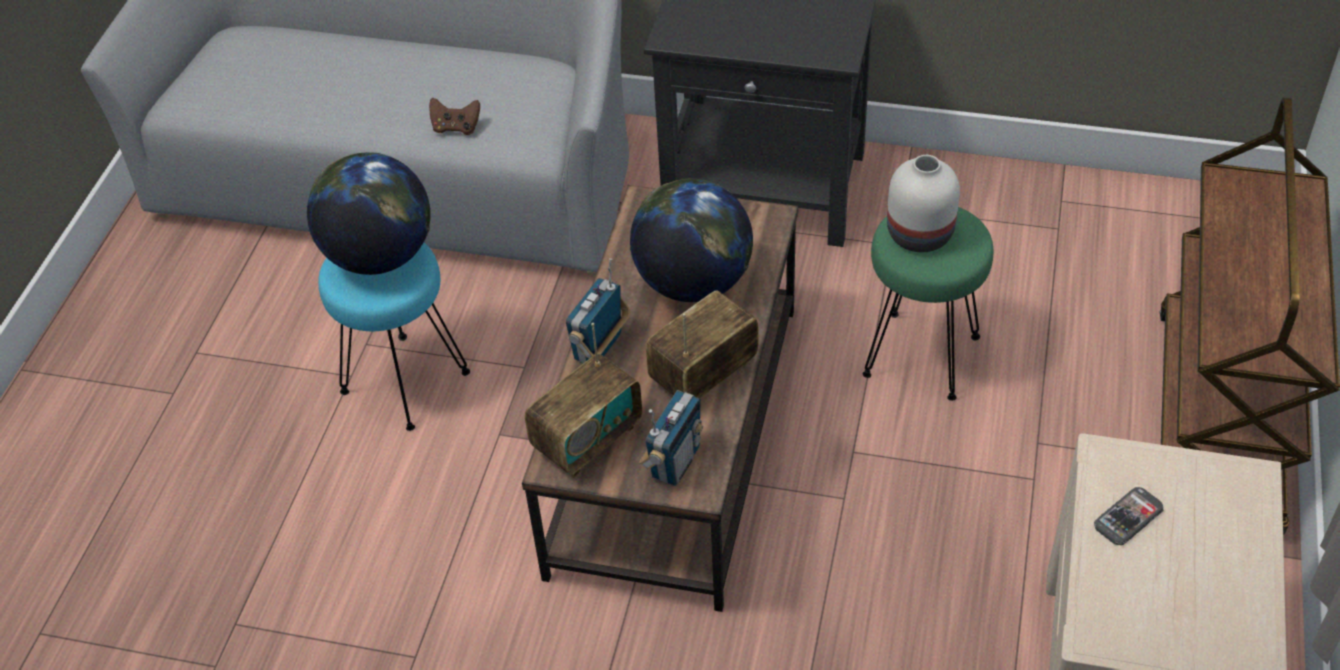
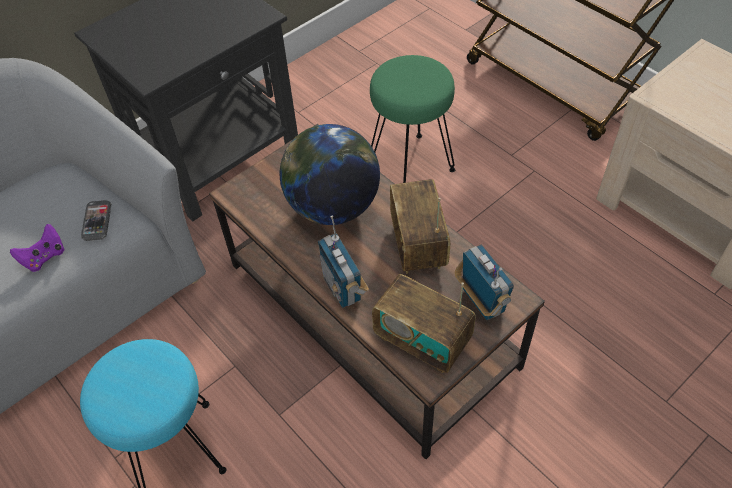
camera: 55 degrees left, 5 degrees up
globe [307,152,431,275] -> none
brown game controller [429,97,480,135] -> purple game controller [10,224,65,272]
radio [525,323,642,478] -> radio turned 135 degrees clockwise [372,274,476,373]
white vase [887,155,960,252] -> none
phone [1094,487,1164,545] -> phone moved to [81,200,111,241]

